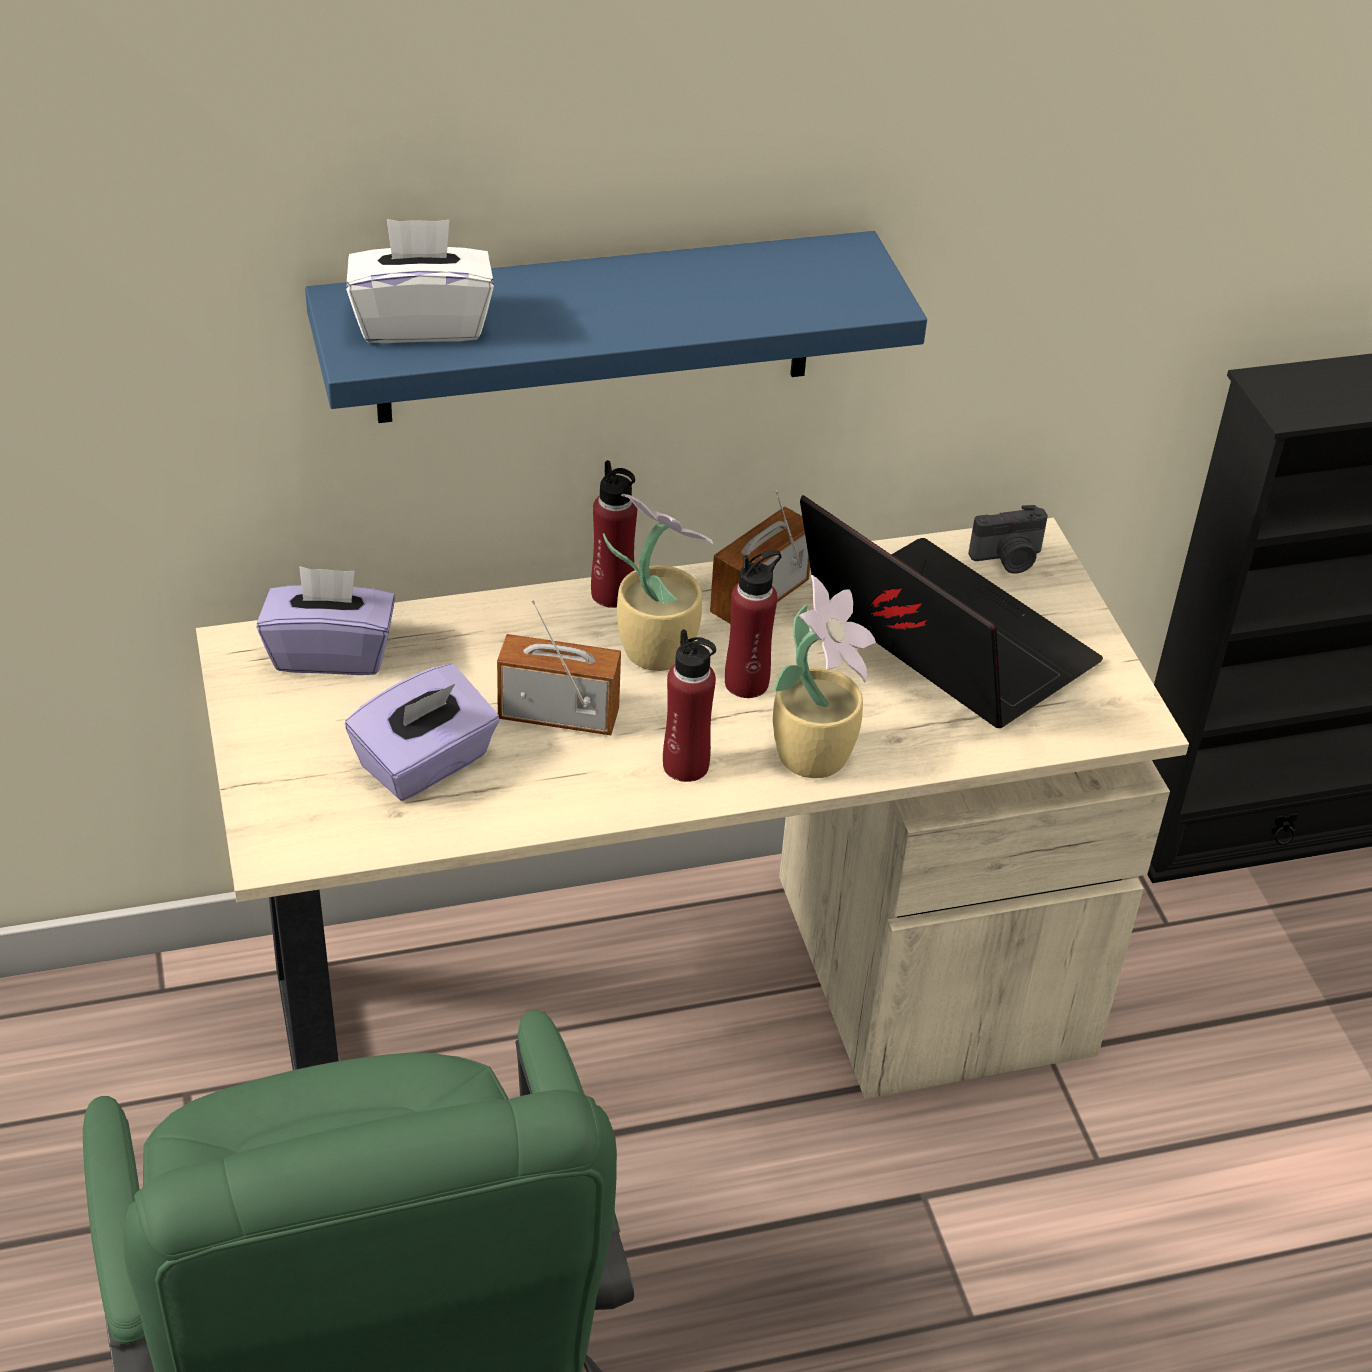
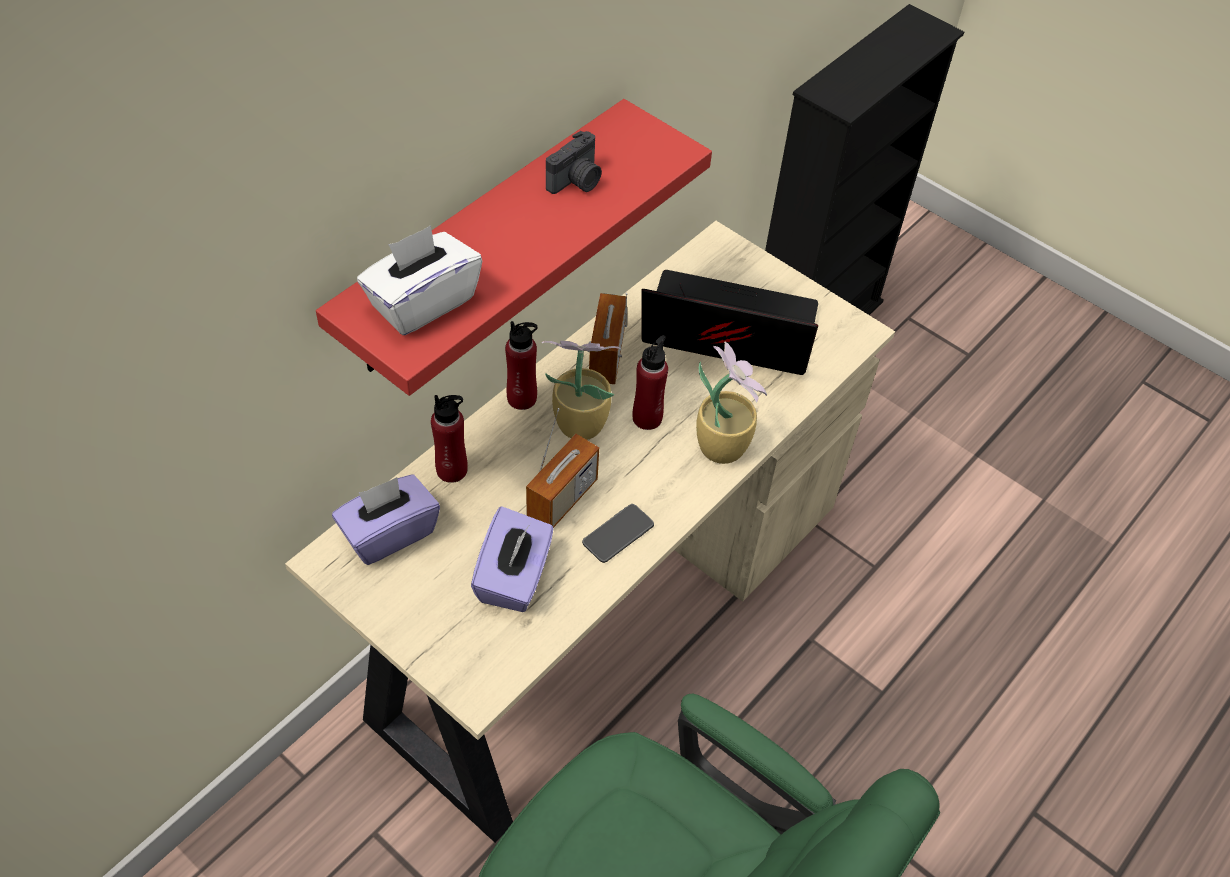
camera: 35 degrees left, 10 degrees up
blue shelf [305,231,927,423] -> red shelf [316,99,712,396]
radio [497,599,621,735] -> radio turned 150 degrees clockwise [526,408,599,528]
red bottle [663,629,716,782] -> red bottle moved to [431,395,468,483]
camera [968,505,1048,574] -> camera moved to [546,131,602,194]
none -> phone [582,504,654,563]

